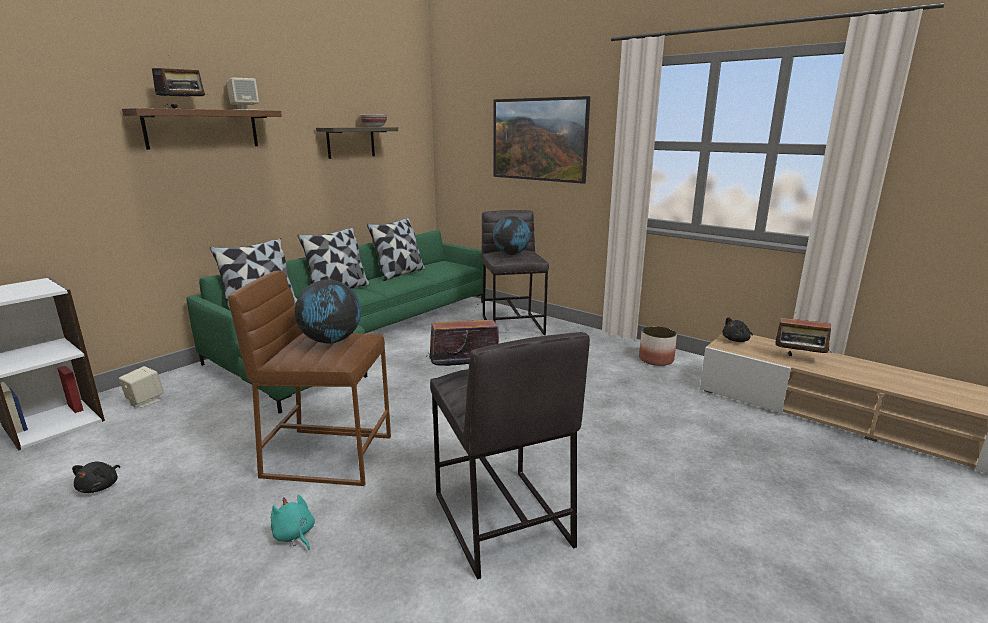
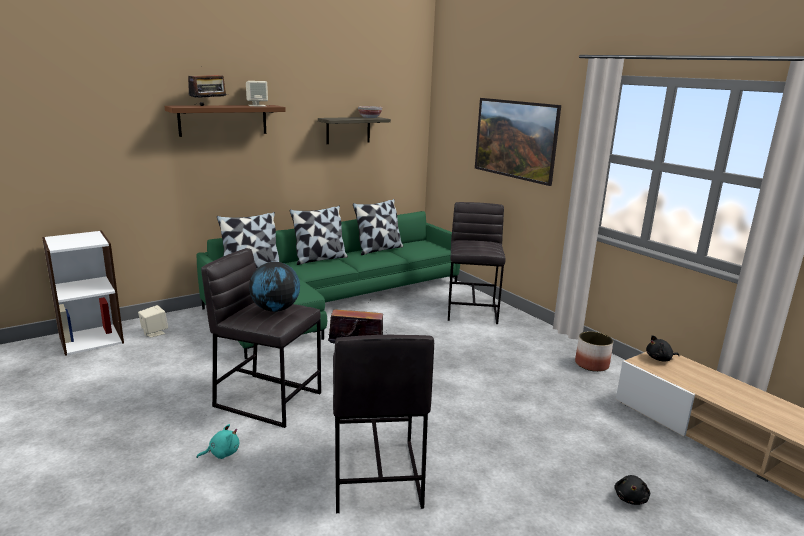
camera: 15 degrees right, 0 degrees up
black plush toy [72,461,120,493] -> black plush toy moved to [615,475,650,505]
brown stool [228,271,391,486] -> grey stool [201,248,321,428]
turquoise plush toy [271,494,315,550] -> turquoise plush toy turned 90 degrees clockwise [197,424,239,459]
globe [493,216,531,255] -> none
radio [775,318,831,356] -> none

